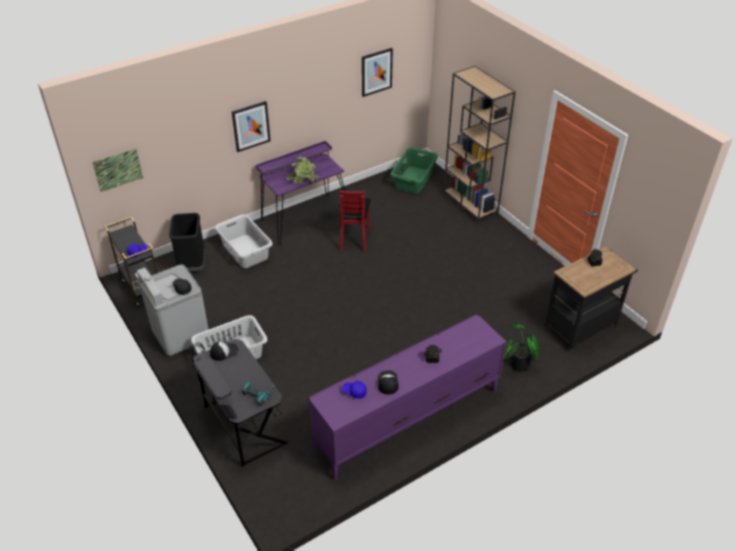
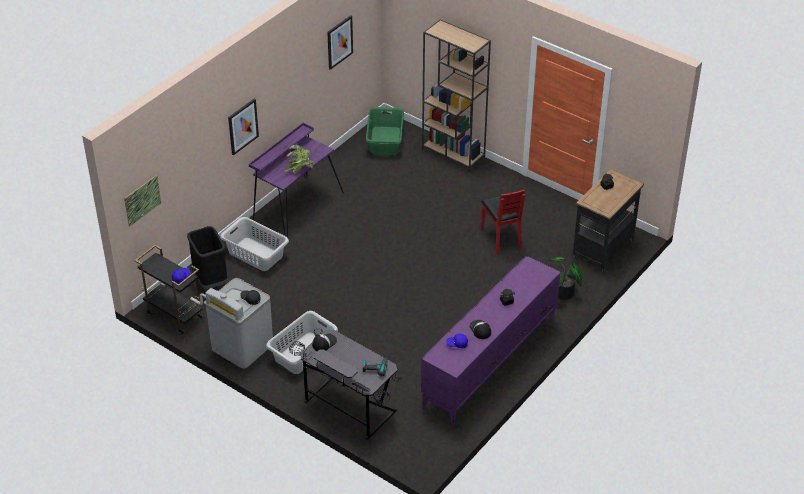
camera: 20 degrees left, 0 degrees up
red chair [339,191,371,251] -> red chair moved to [481,190,525,254]

